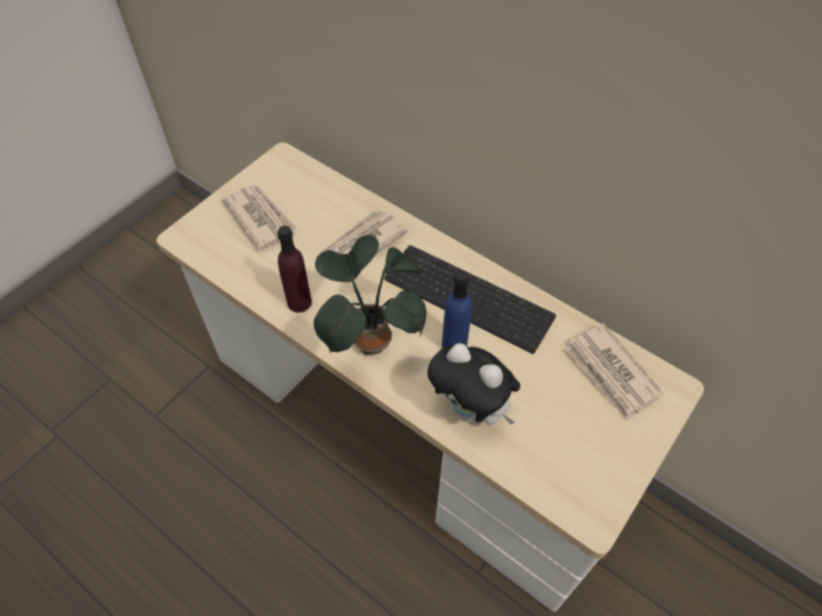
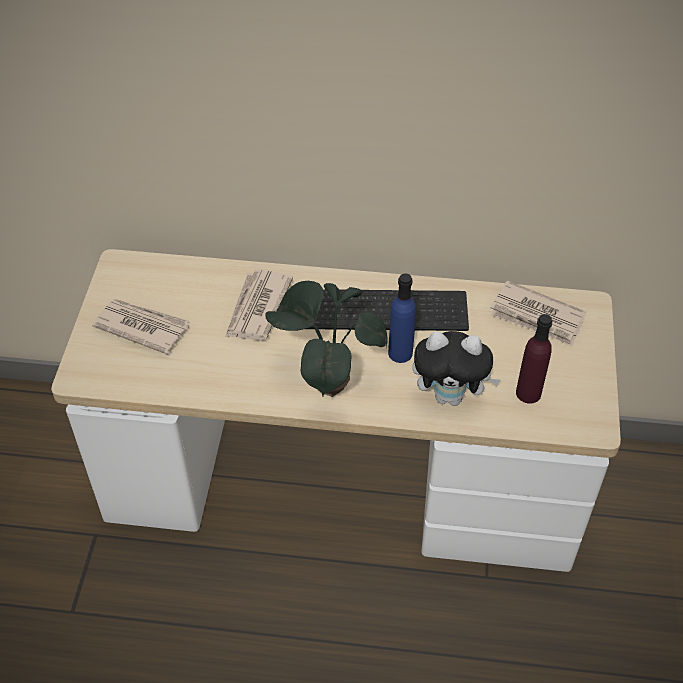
camera: 30 degrees left, 5 degrees down
purple bottle [277,226,312,313] -> purple bottle moved to [516,314,552,404]

